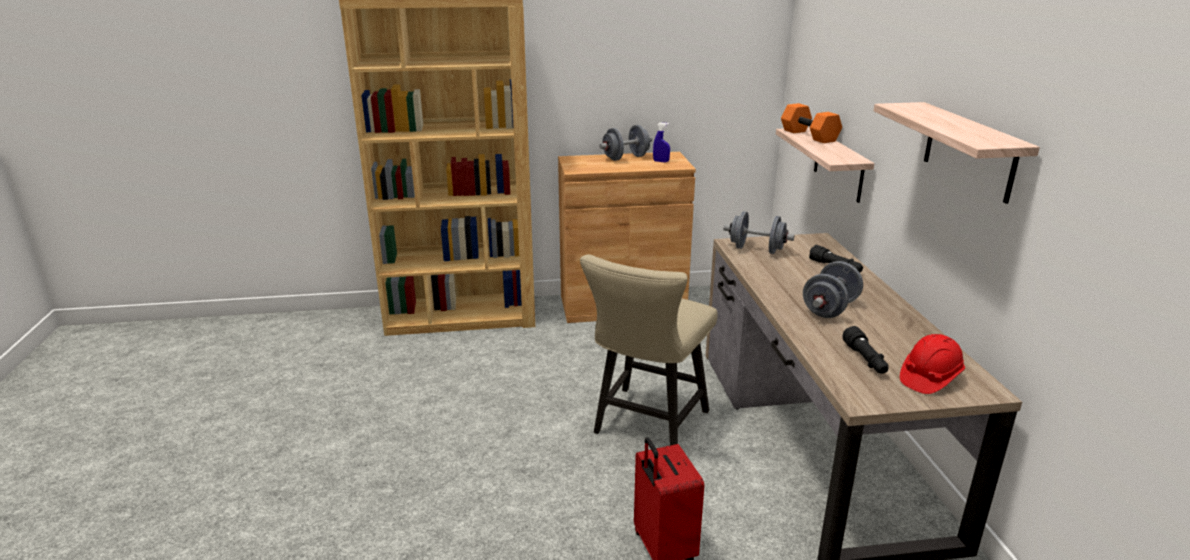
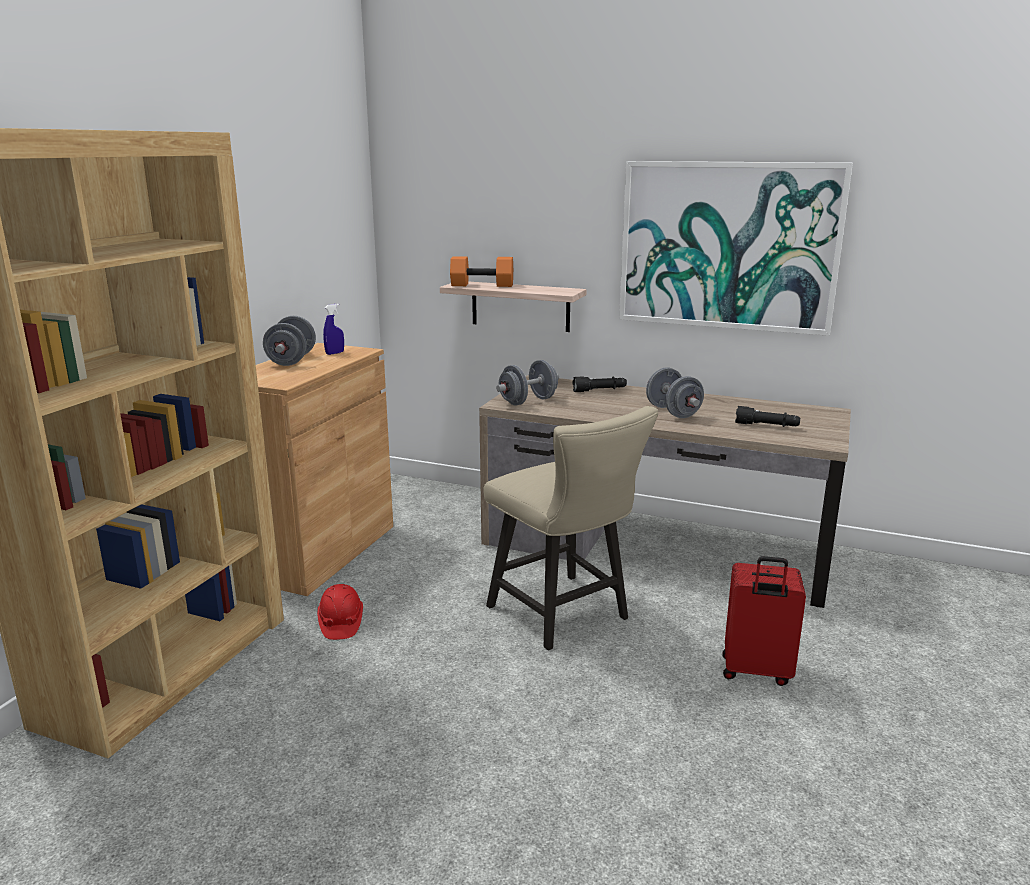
camera: 60 degrees left, 5 degrees down
shelf [874,102,1040,204] -> picture [619,161,853,336]
red hard hat [900,334,965,394] -> red hard hat moved to [317,584,363,640]

